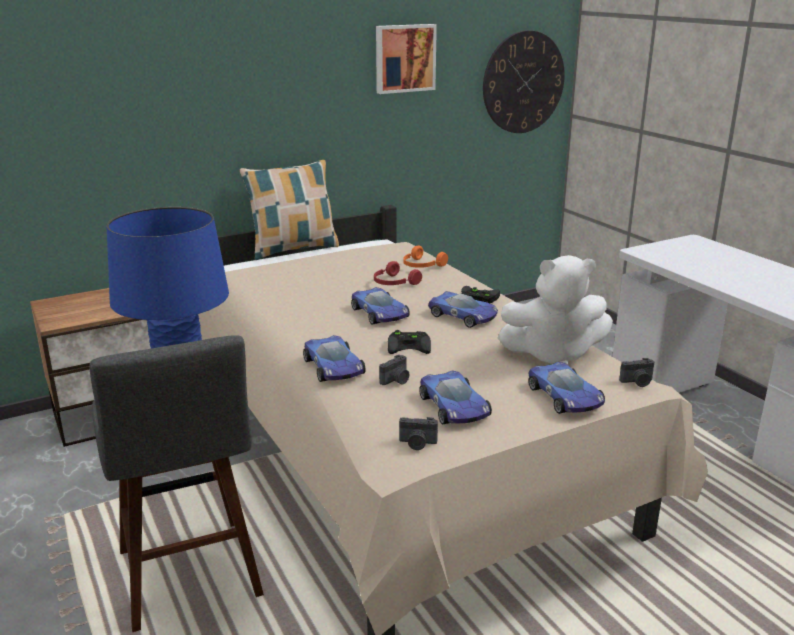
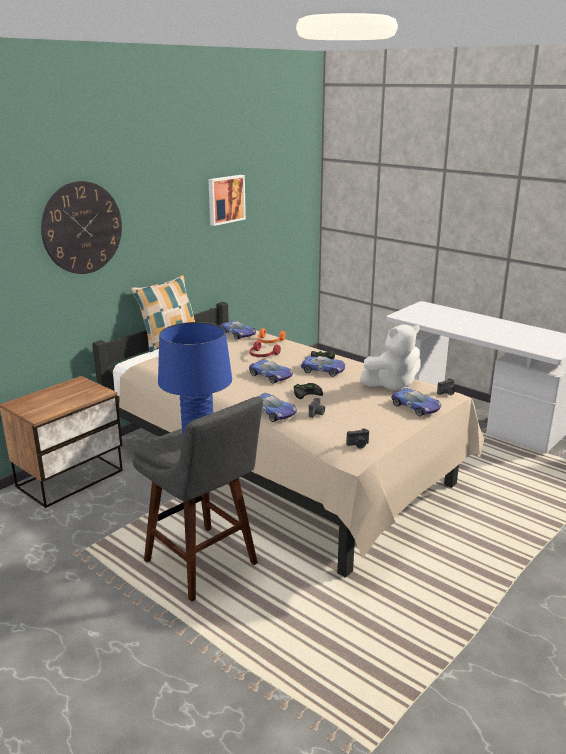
camera: 20 degrees left, 0 degrees up
toy car [419,370,492,424] -> toy car moved to [220,320,256,340]
wall clock [483,30,565,133] -> wall clock moved to [41,181,122,274]

